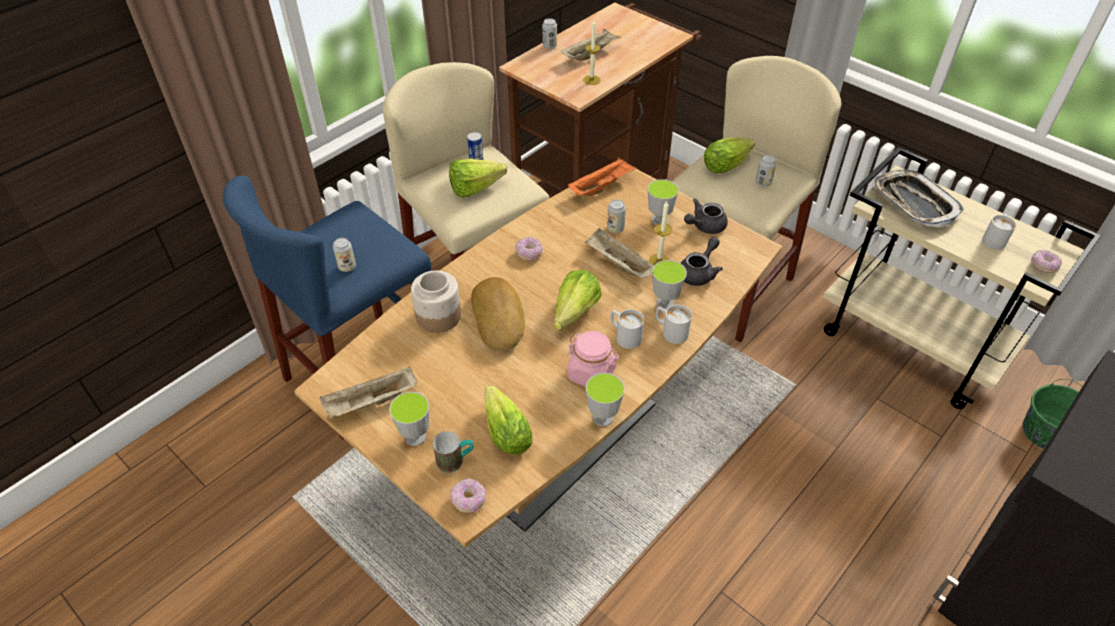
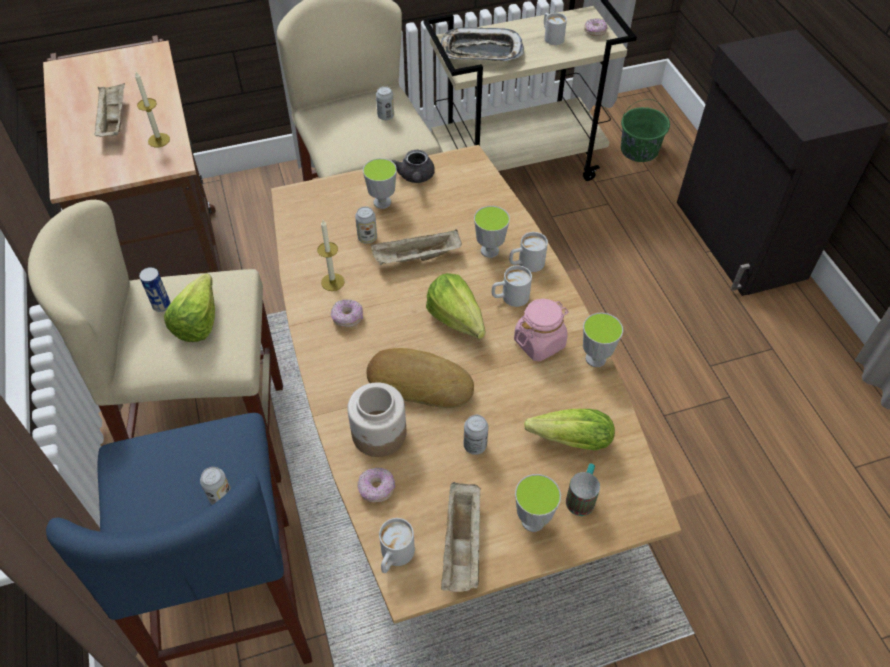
camera: 60 degrees left, 5 degrees up
donut [450,478,486,513] -> donut moved to [357,467,395,503]
can [542,18,557,49] -> can moved to [464,415,488,455]
orange tray [568,157,637,196] -> none
candle [649,201,672,265] -> candle moved to [317,220,345,291]
grey teapot [680,237,723,286] -> none
lettuce [704,137,755,173] -> none
none -> white mug [379,518,415,573]

